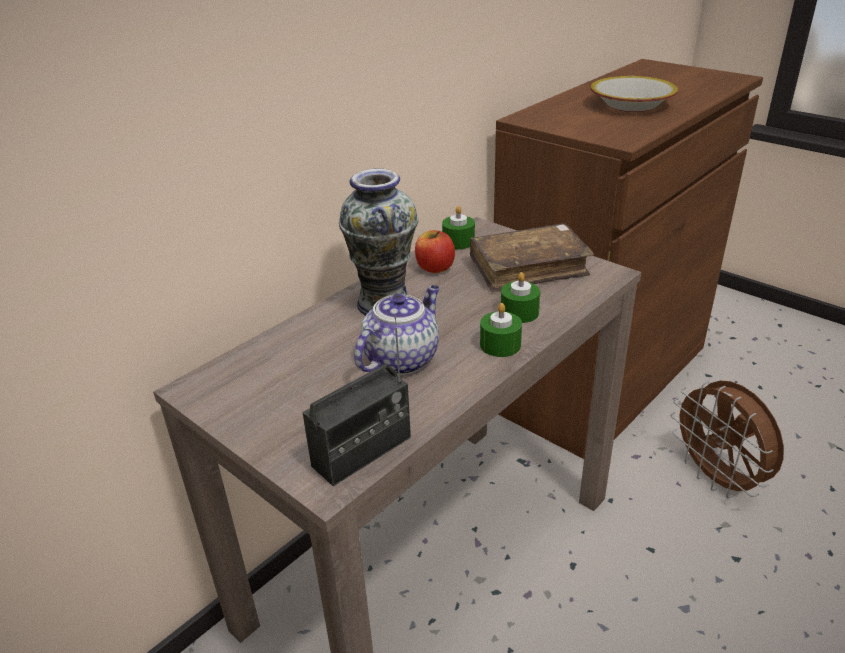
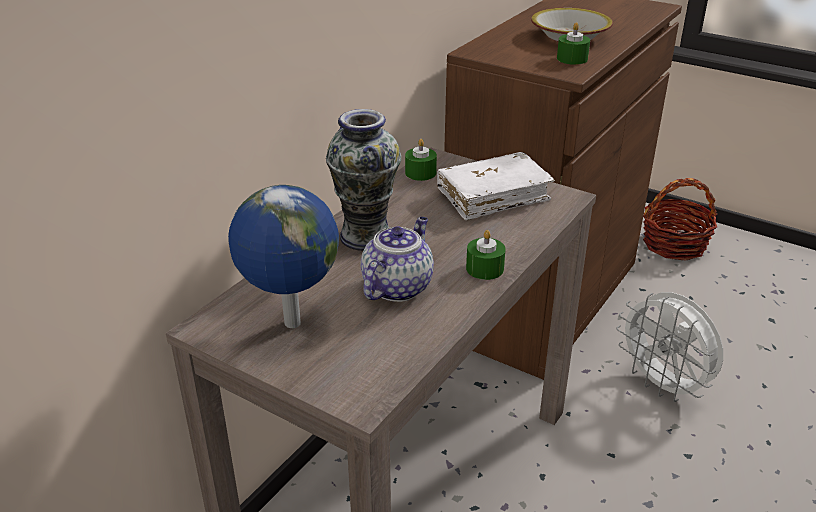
camera: 10 degrees left, 0 degrees up
radio [302,315,411,486] -> none
apple [415,230,455,273] -> none
brown book [470,223,594,292] -> white book [437,152,555,220]
green candle [501,272,540,323] -> green candle moved to [557,22,590,65]
brown fan [670,381,784,498] -> white fan [617,292,723,402]
none -> globe [228,185,339,328]
none -> basket [643,178,717,261]

